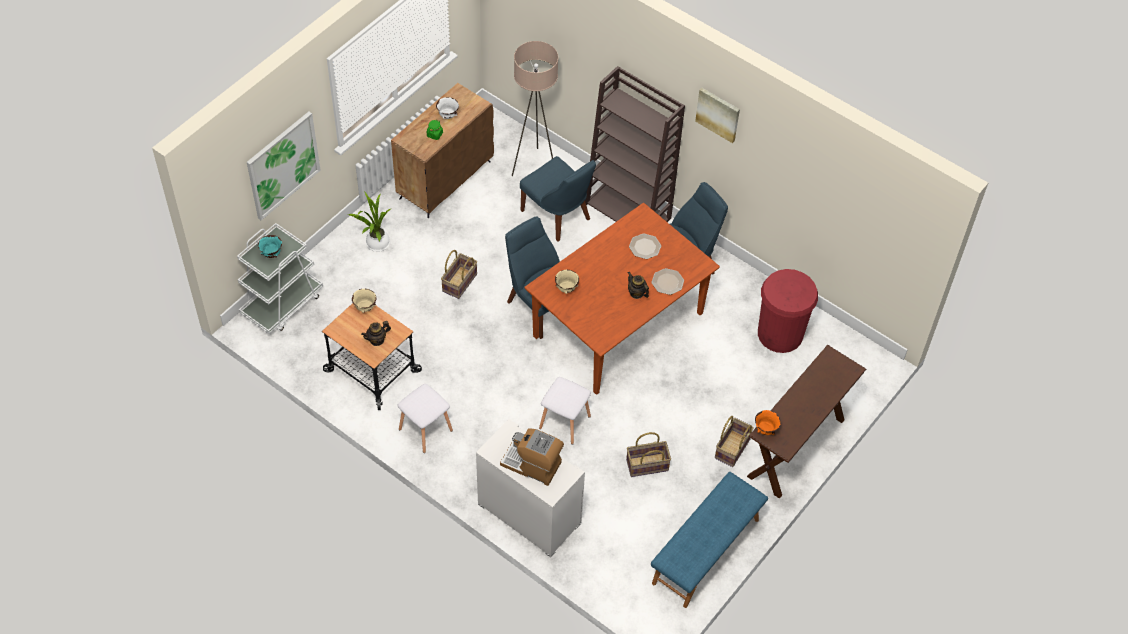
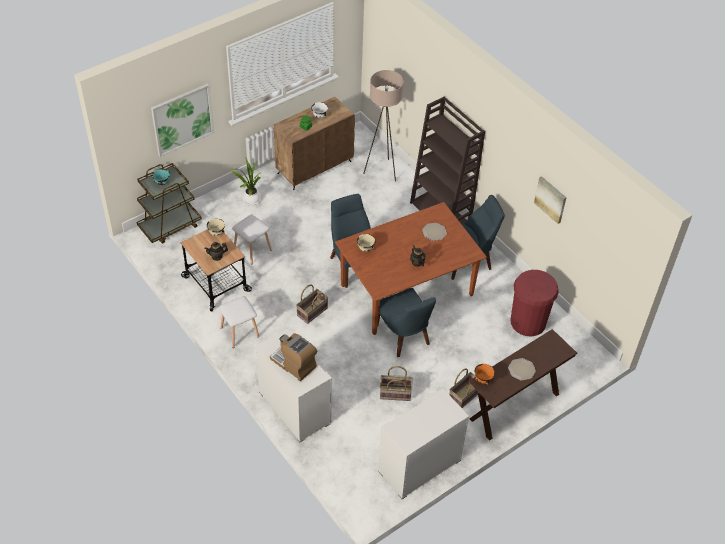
camera: 15 degrees right, 5 degrees down
white cart [237,223,323,334] -> brown cart [137,163,202,244]
basket [441,250,477,299] -> basket moved to [296,285,328,324]
blue chair [520,156,596,242] -> blue chair moved to [377,288,436,357]
white stool [539,377,591,445] -> white stool moved to [232,215,272,265]
blue bench [651,472,768,608] -> white dresser [378,388,469,499]
plate [652,268,684,295] -> plate moved to [508,358,536,381]
picture [695,88,740,143] -> picture moved to [534,176,567,224]

